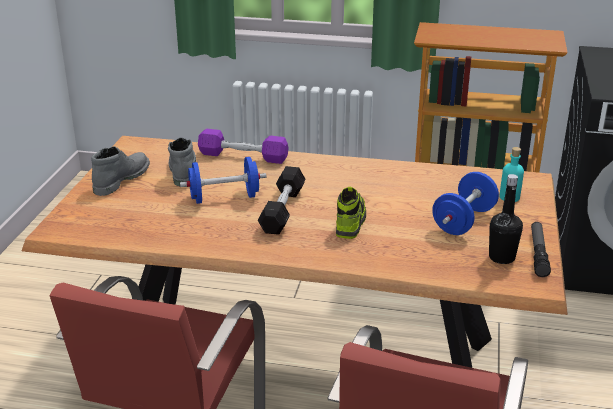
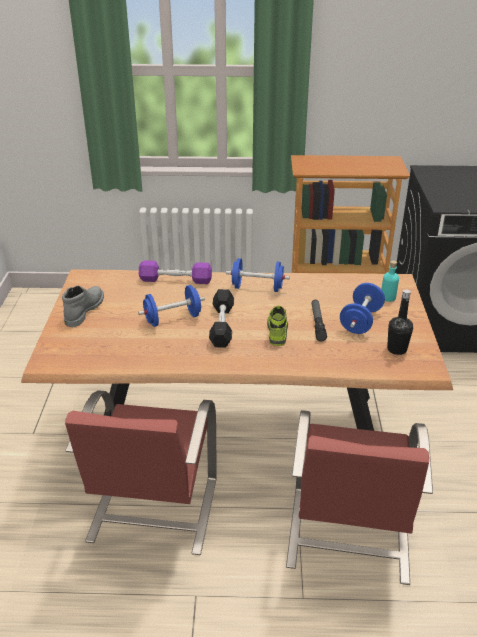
camera: 10 degrees left, 5 degrees up
grey boot [168,138,196,186] -> none
flashlight [531,222,551,277] -> flashlight moved to [311,300,327,341]
none -> blue dumbbell [226,258,290,292]

